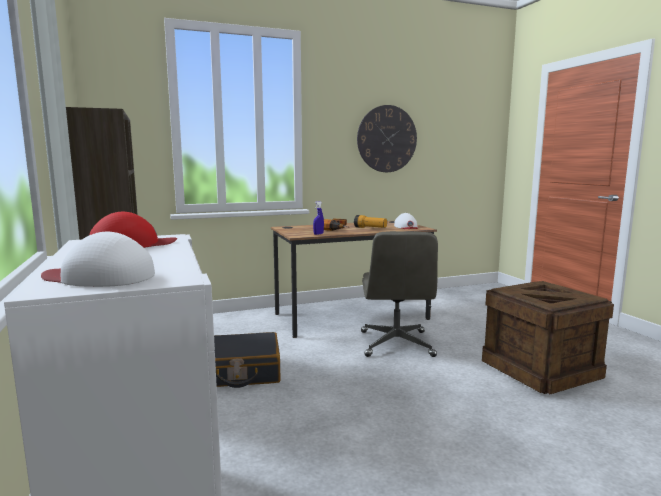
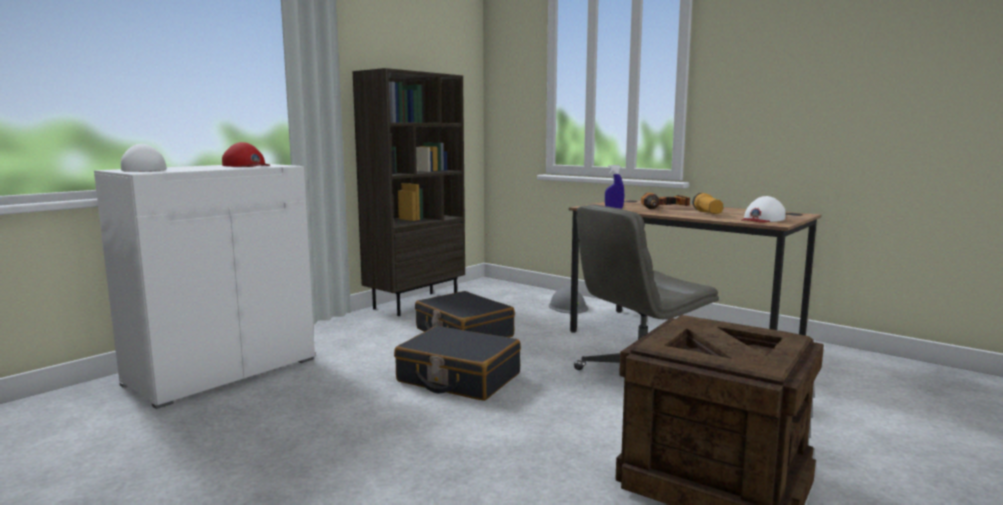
camera: 60 degrees right, 0 degrees up
wall clock [357,105,417,172] -> none
none -> black suitcase [394,326,521,401]
none -> grey hard hat [549,287,588,313]

